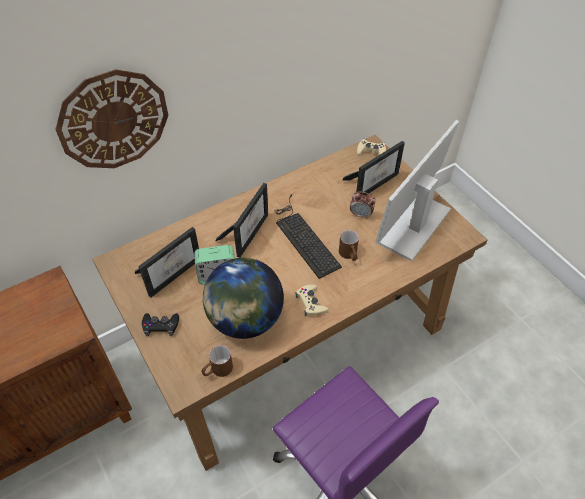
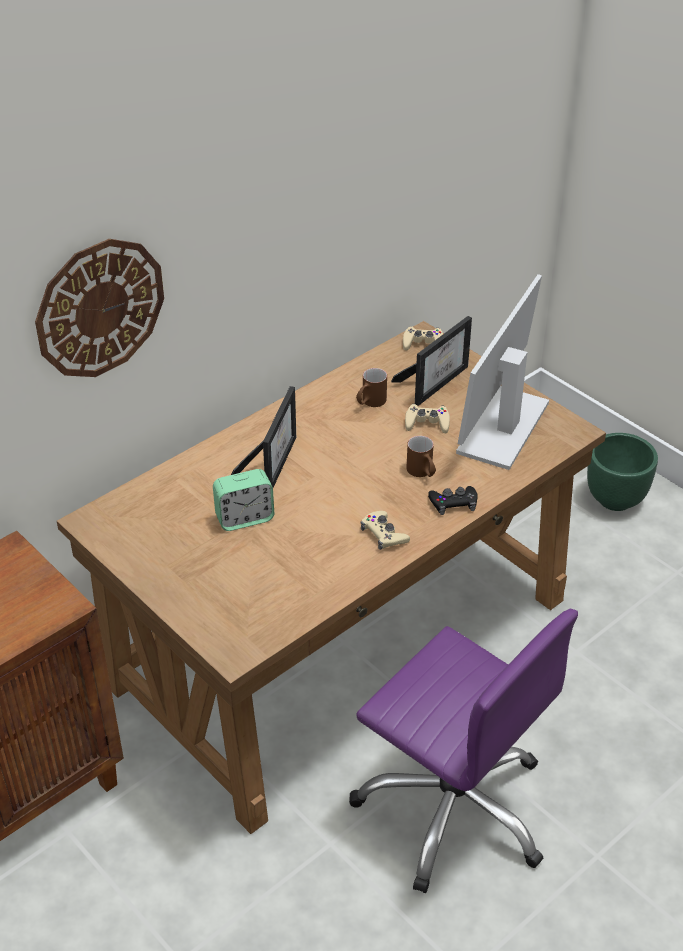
camera: 10 degrees left, 10 degrees down
picture frame [135,227,199,298] -> none
black game controller [142,313,179,336] -> black game controller moved to [428,486,478,515]
brown mug [201,345,233,377] -> brown mug moved to [356,368,387,407]
globe [203,258,284,339] -> none
keyboard [275,194,342,279] -> none
alarm clock [350,191,376,219] -> beige game controller [405,404,450,433]
none -> green planter [587,433,658,511]

